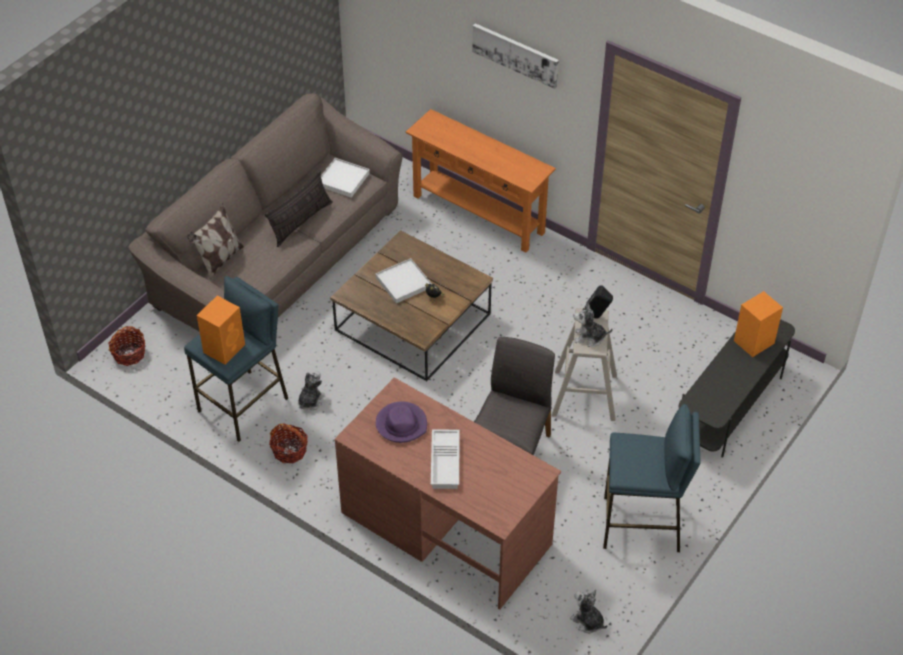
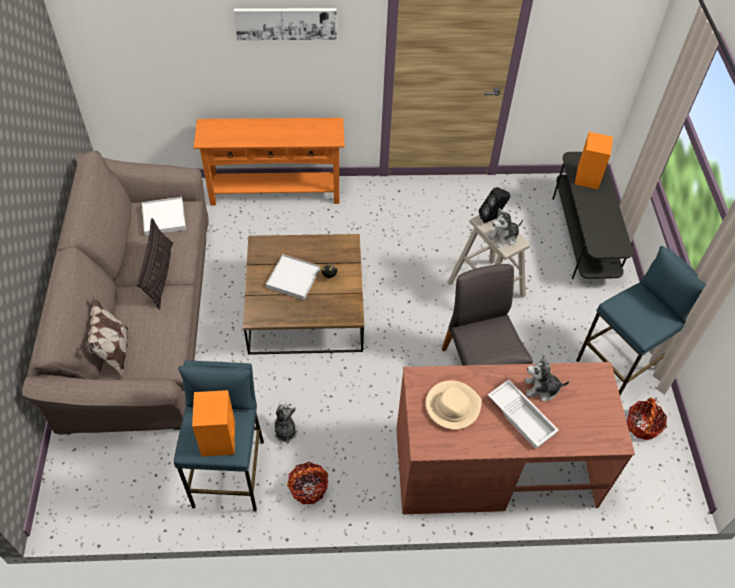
camera: 40 degrees left, 5 degrees up
basket [108,326,145,366] -> basket moved to [627,398,667,440]
purple hat [376,401,427,443] -> beige hat [425,381,482,430]
plush toy [570,589,607,633] -> plush toy moved to [525,355,570,401]

